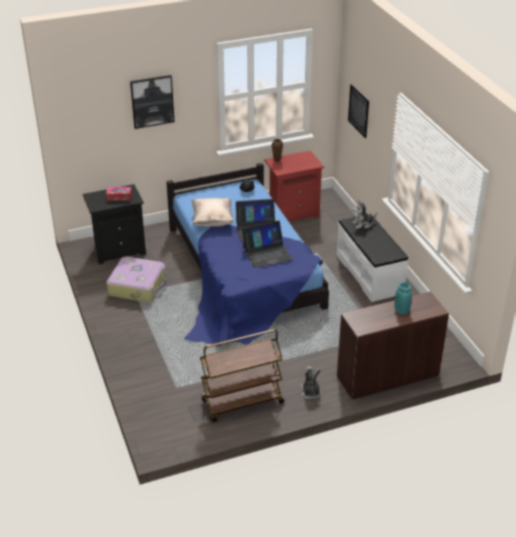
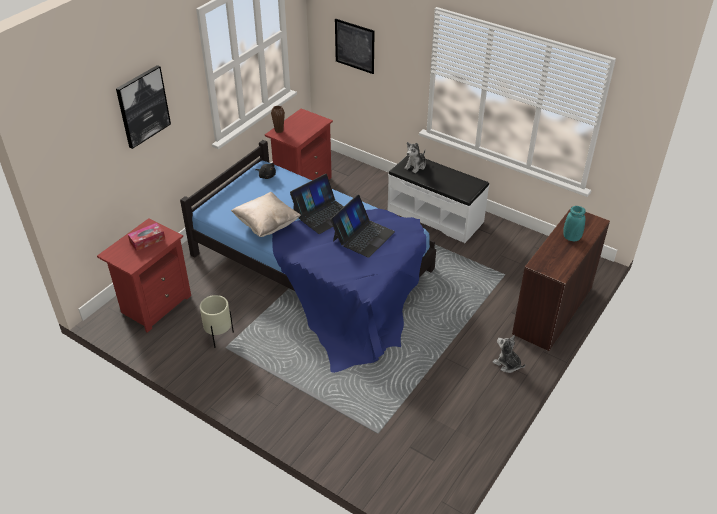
camera: 35 degrees left, 5 degrees up
black nightstand [83,184,146,264] -> red nightstand [97,218,191,333]
suitcase [106,257,166,302] -> beige planter [200,295,234,348]
brown cart [200,329,284,422] -> none

